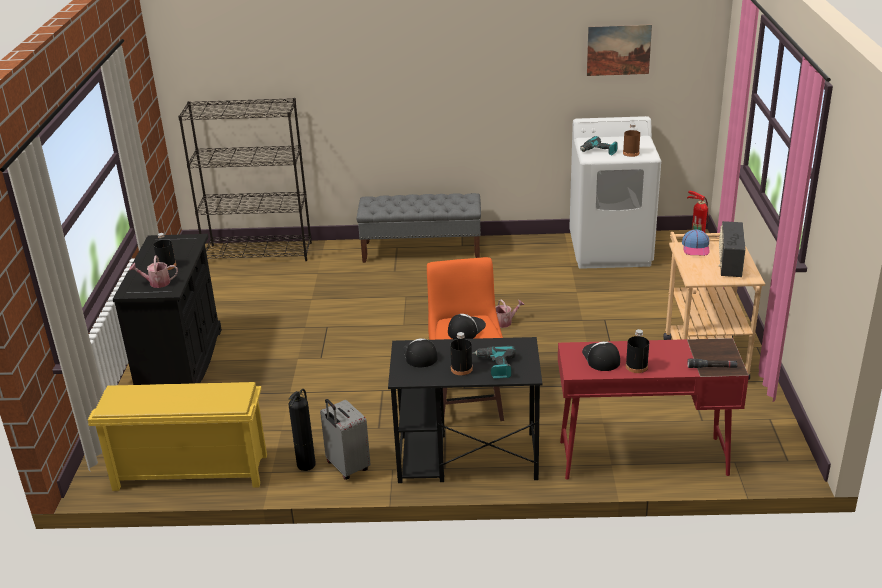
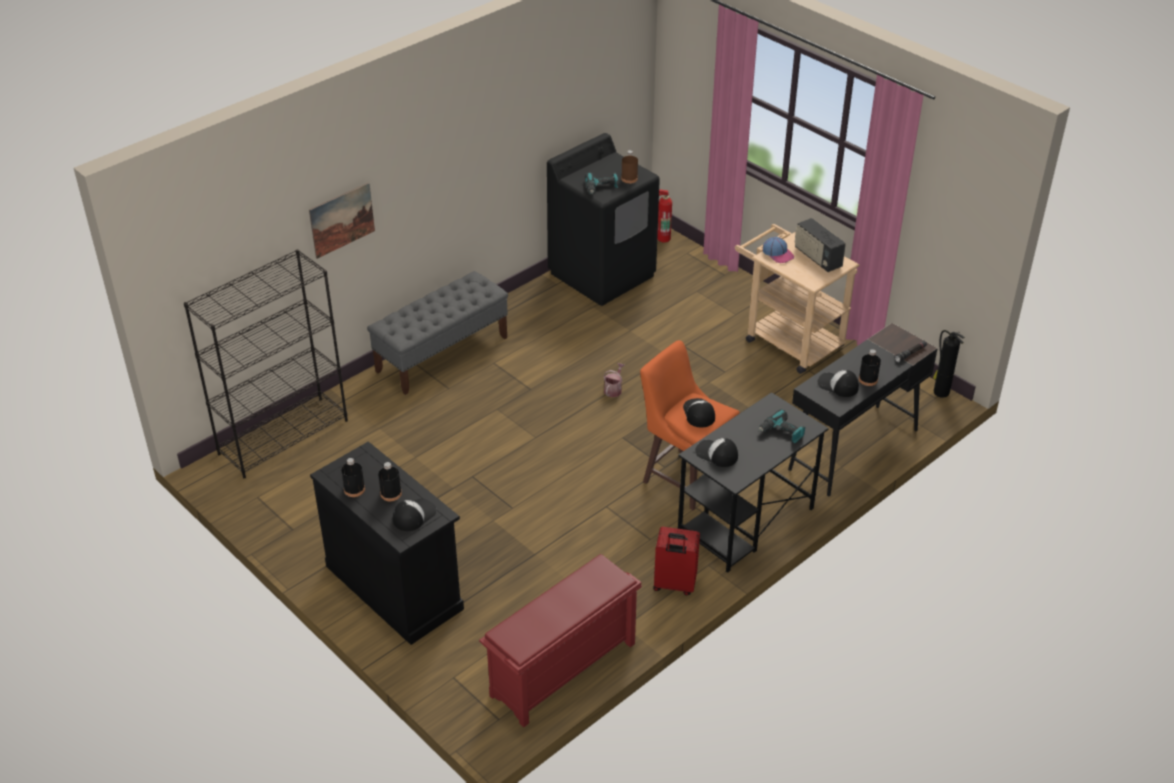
camera: 45 degrees left, 10 degrees up
yellow shoe rack [88,382,267,491] -> red shoe rack [479,554,642,727]
watering can [129,256,178,288] -> cap [393,499,436,531]
fire extinguisher [289,389,316,471] -> fire extinguisher moved to [933,330,965,398]
grey suitcase [320,399,371,480] -> red suitcase [653,527,700,595]
black bottle [450,332,473,375] -> black bottle moved to [341,458,365,497]
red desk [558,338,749,480] -> black desk [788,323,938,496]
white washing machine [569,116,661,269] -> black washing machine [547,133,660,306]
picture [587,24,652,76] -> picture moved to [309,182,375,259]

